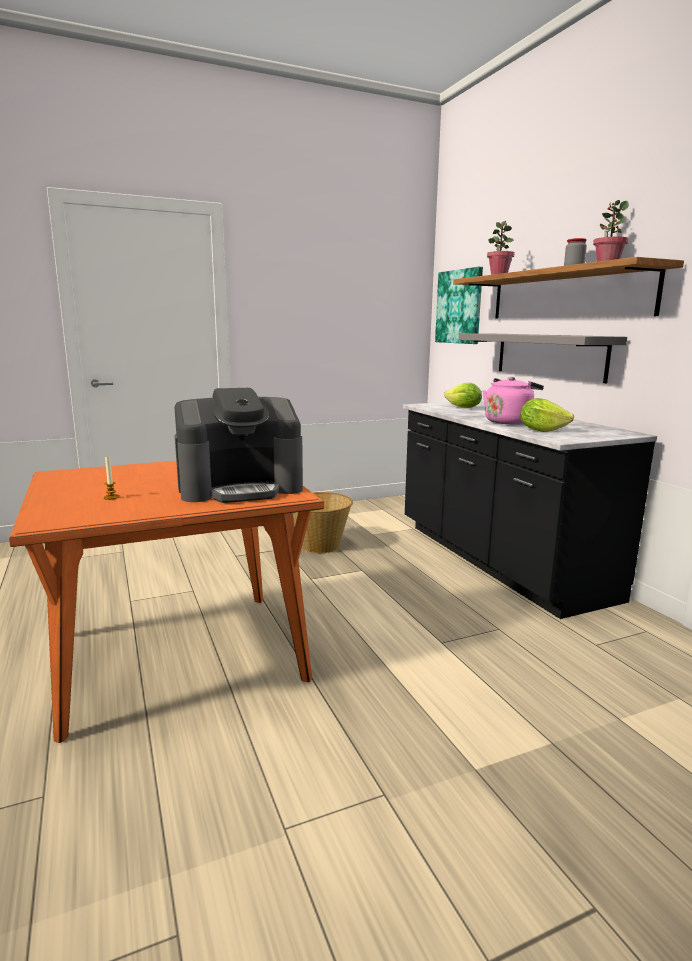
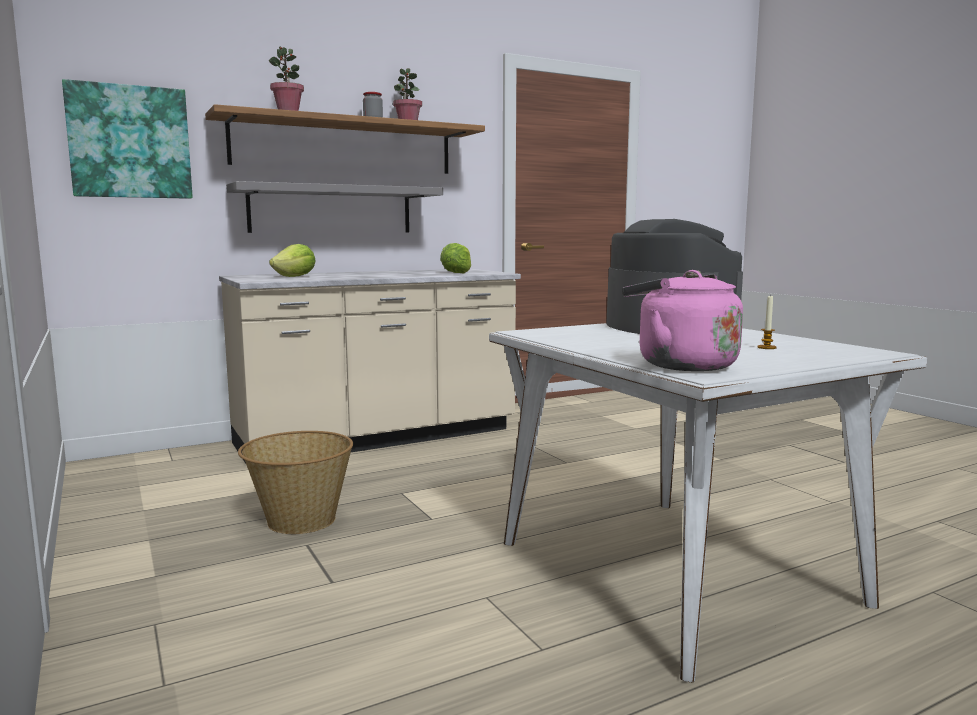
camera: 95 degrees left, 5 degrees down
orange dining table [9,461,324,743] -> white dining table [489,323,927,682]
black counter [403,401,657,619] -> beige counter [219,269,521,464]
pink kettle [482,377,544,424] -> pink kettle moved to [622,270,743,371]

